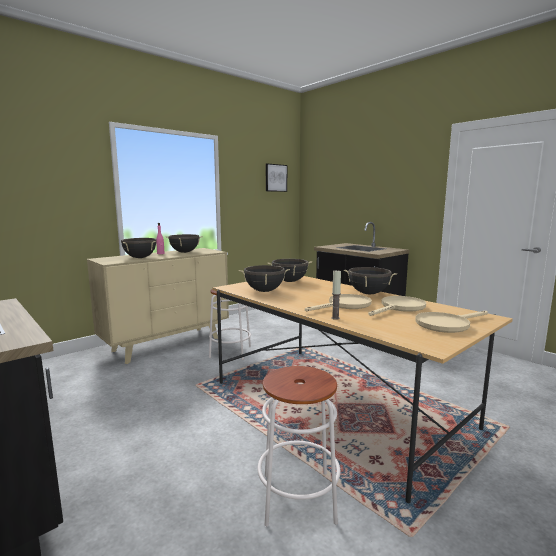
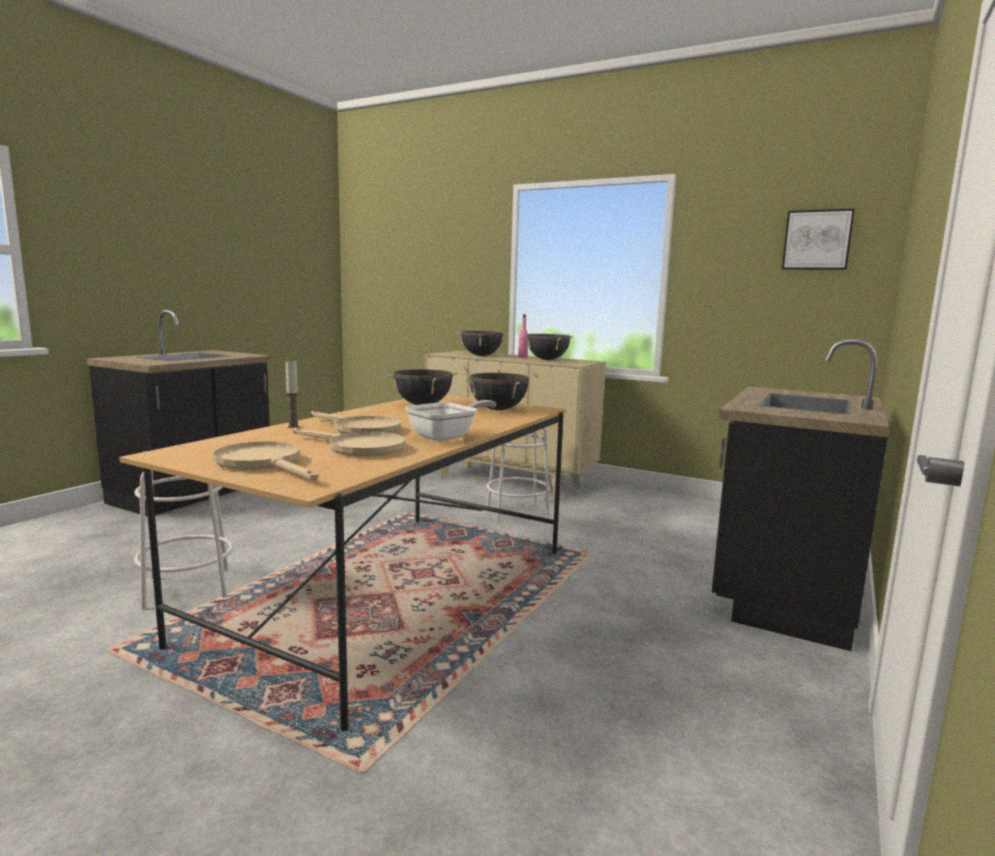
camera: 70 degrees right, 0 degrees up
black cooking pot [344,267,397,294] -> frying pan [405,400,497,441]

